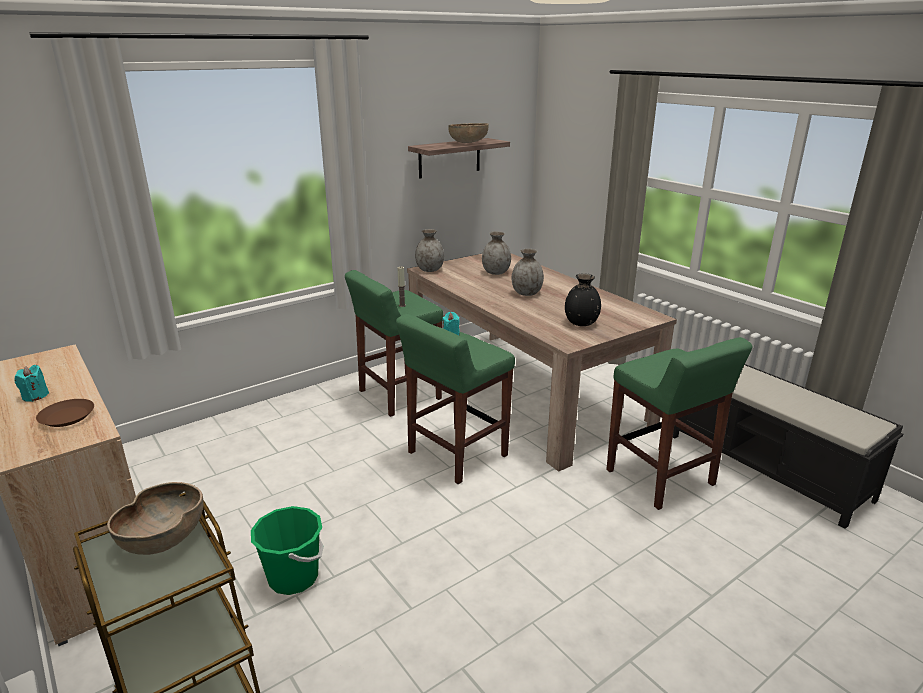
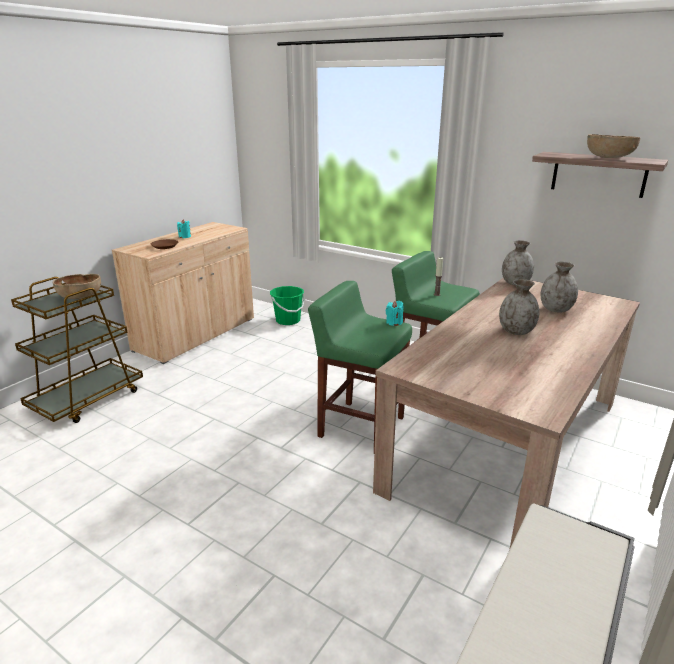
camera: 70 degrees right, 0 degrees up
green bucket [251,506,324,595] -> green bucket moved to [270,286,305,325]
black vase [565,273,601,326] -> none
green stool [606,337,752,510] -> none

